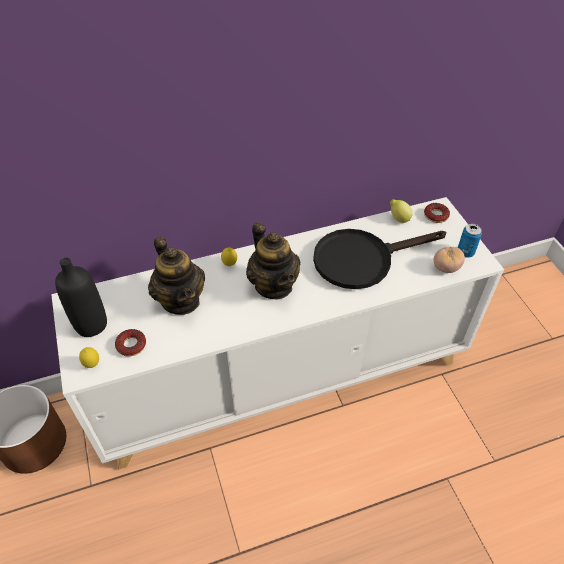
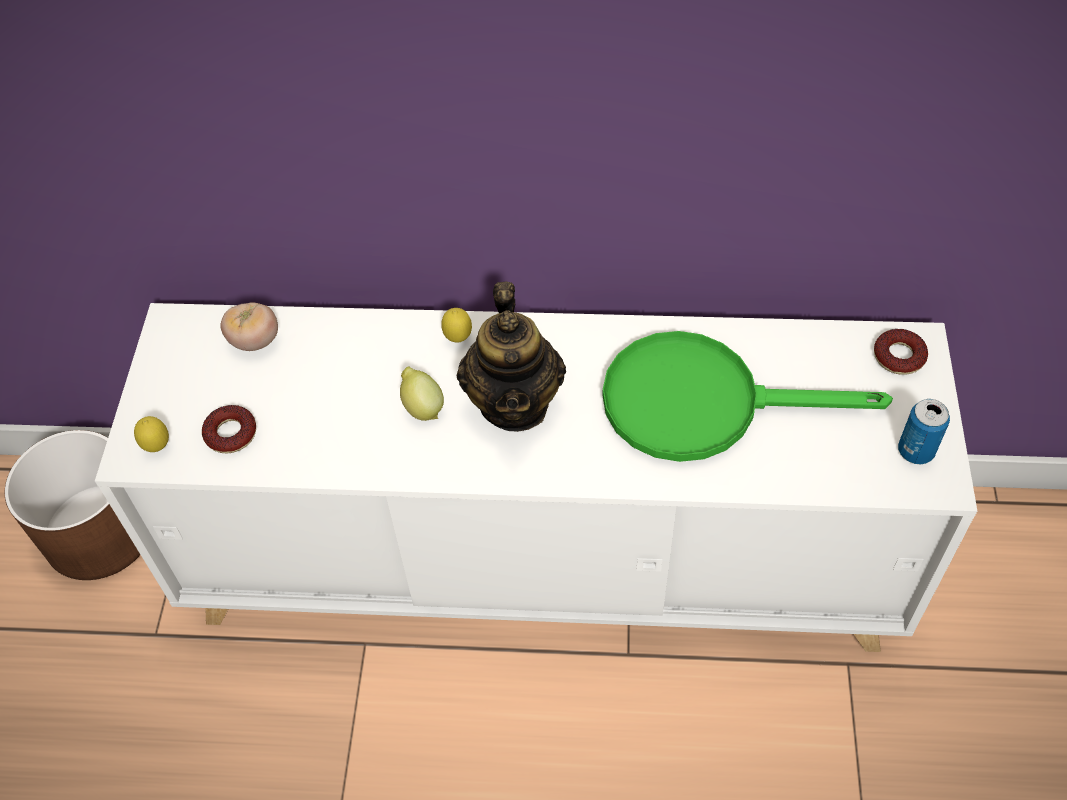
camera: 25 degrees right, 5 degrees up
black bottle [55,258,107,337] -> none
teapot [148,237,205,315] -> none
black frying pan [313,229,446,289] -> green frying pan [603,331,893,462]
lemon [390,199,413,223] -> lemon moved to [400,366,444,421]
tomato [434,247,465,273] -> tomato moved to [220,302,278,351]

